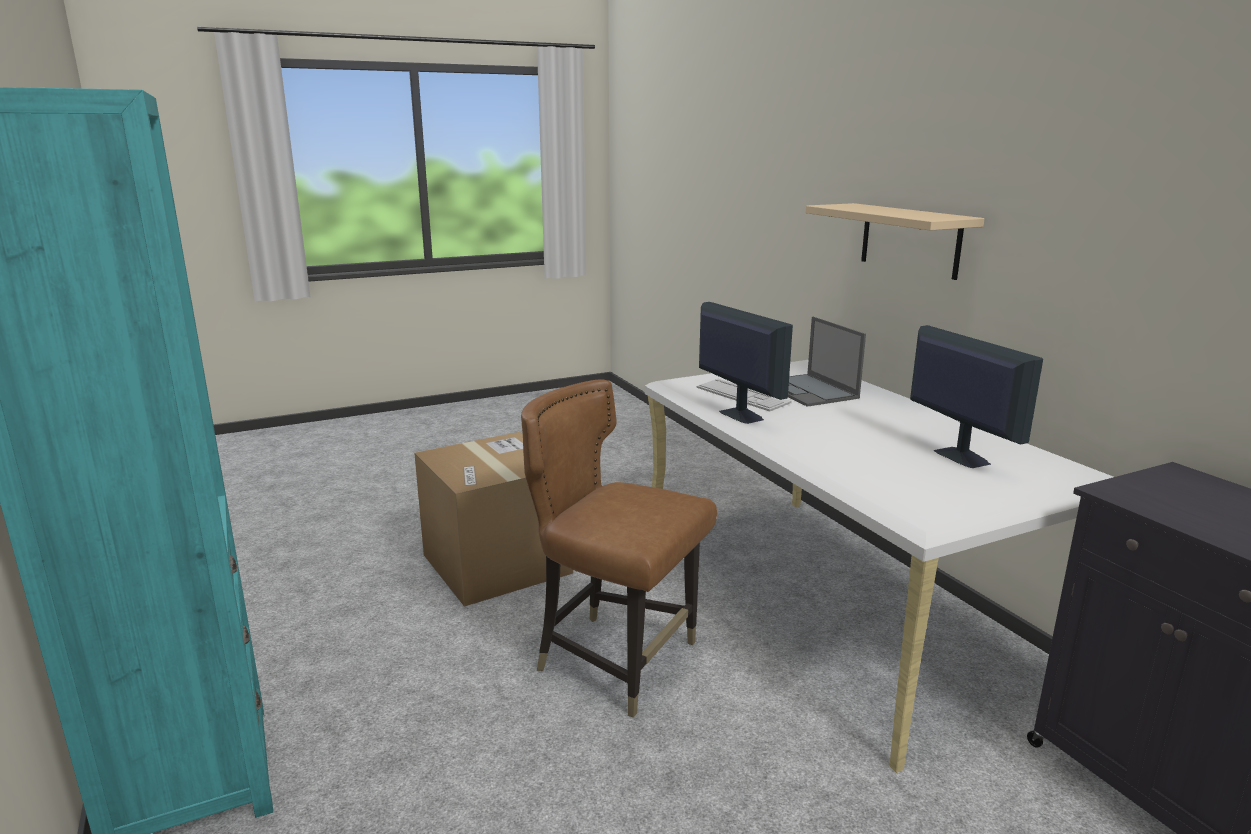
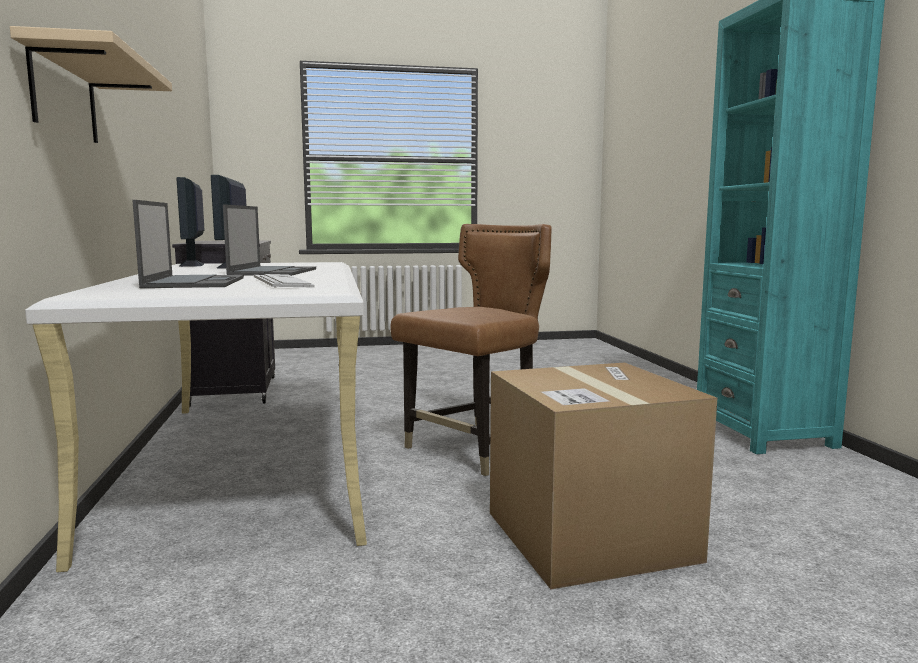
camera: 165 degrees left, 10 degrees down
brown chair [521,379,717,718] -> brown chair turned 90 degrees counterclockwise [390,224,552,476]
monitor [699,302,793,424] -> monitor moved to [176,177,205,267]
none -> laptop [223,204,316,276]

